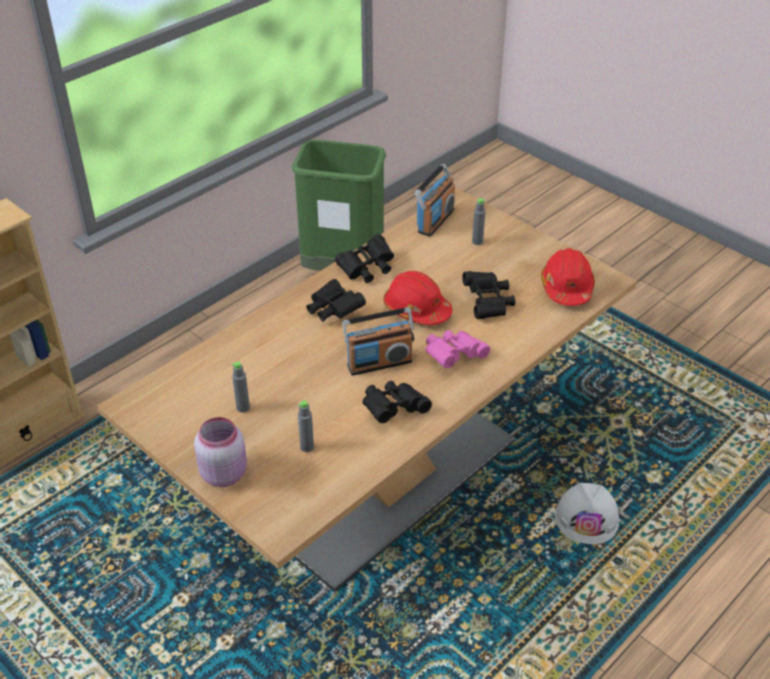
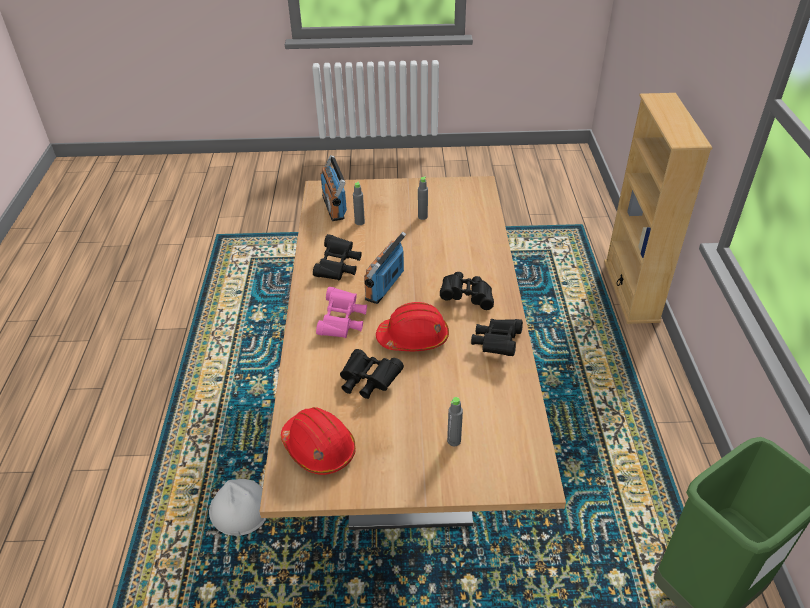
camera: 135 degrees right, 0 degrees up
pink jar [194,417,247,487] -> none
radio [414,164,455,237] -> radio moved to [320,155,347,221]

